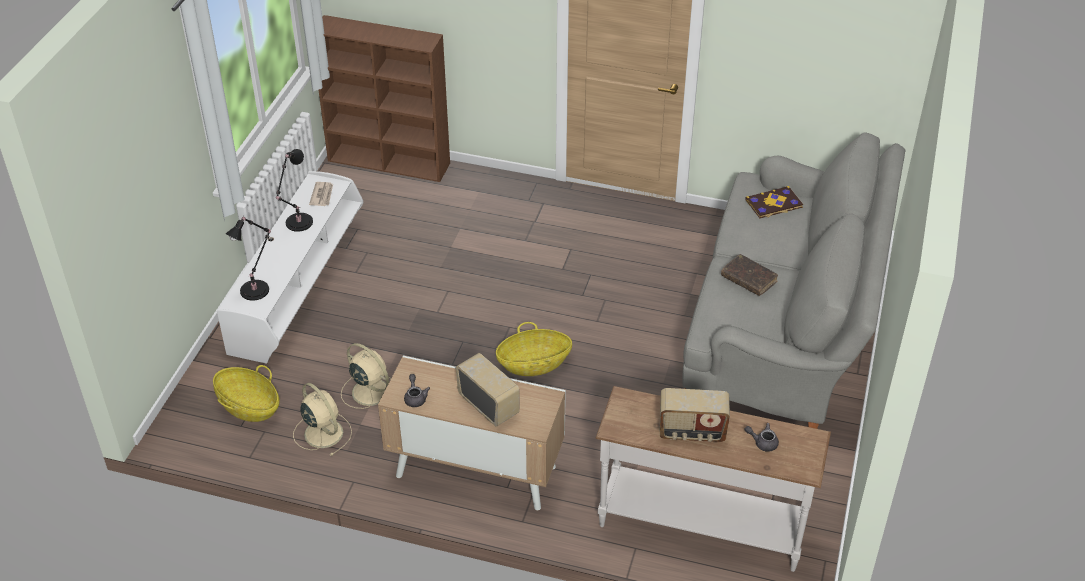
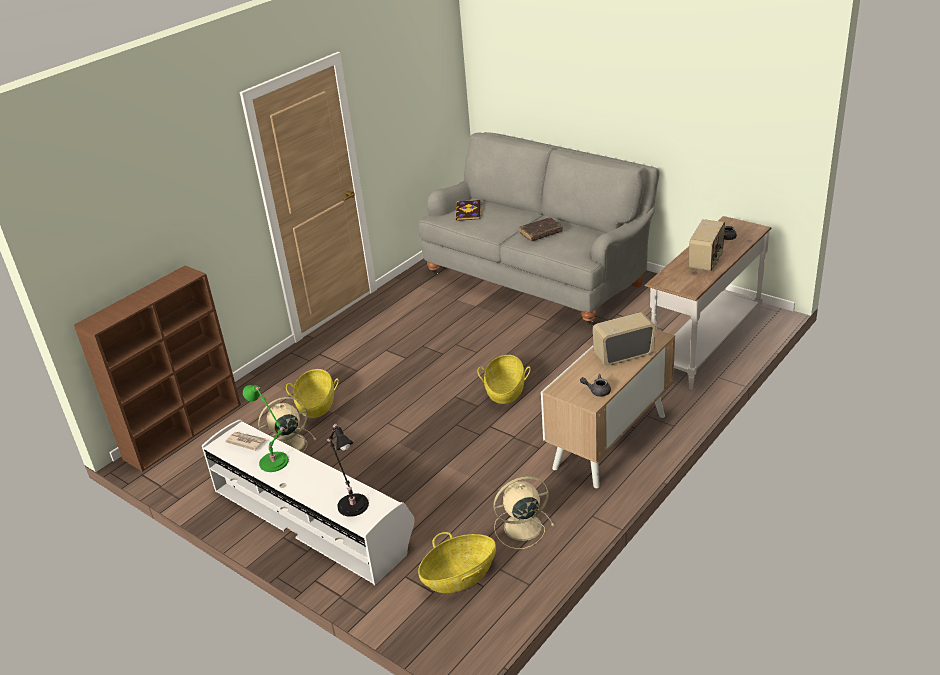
camera: 65 degrees left, 10 degrees down
black table lamp [276,149,313,232] -> green table lamp [243,385,289,472]
beige fan [341,343,391,409] -> beige fan moved to [258,397,316,452]
none -> basket [286,369,339,418]

